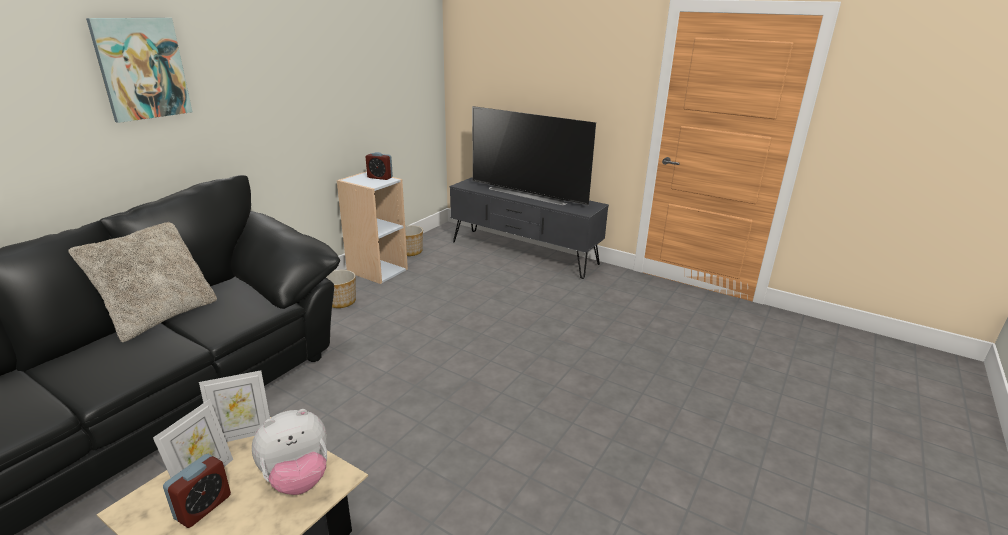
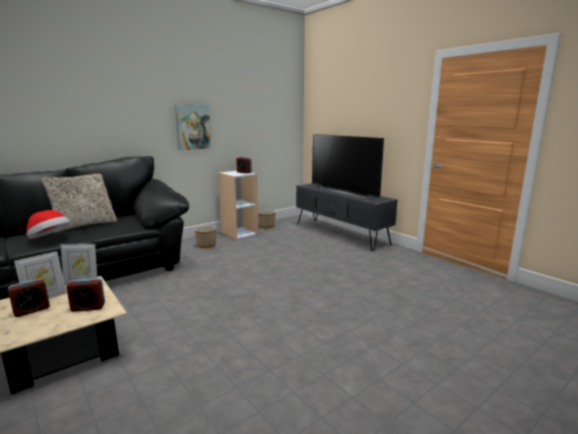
camera: 20 degrees right, 10 degrees down
picture [86,18,192,123] -> picture moved to [175,105,212,150]
plush toy [252,409,327,495] -> alarm clock [66,278,105,312]
none -> hat [26,210,70,239]

